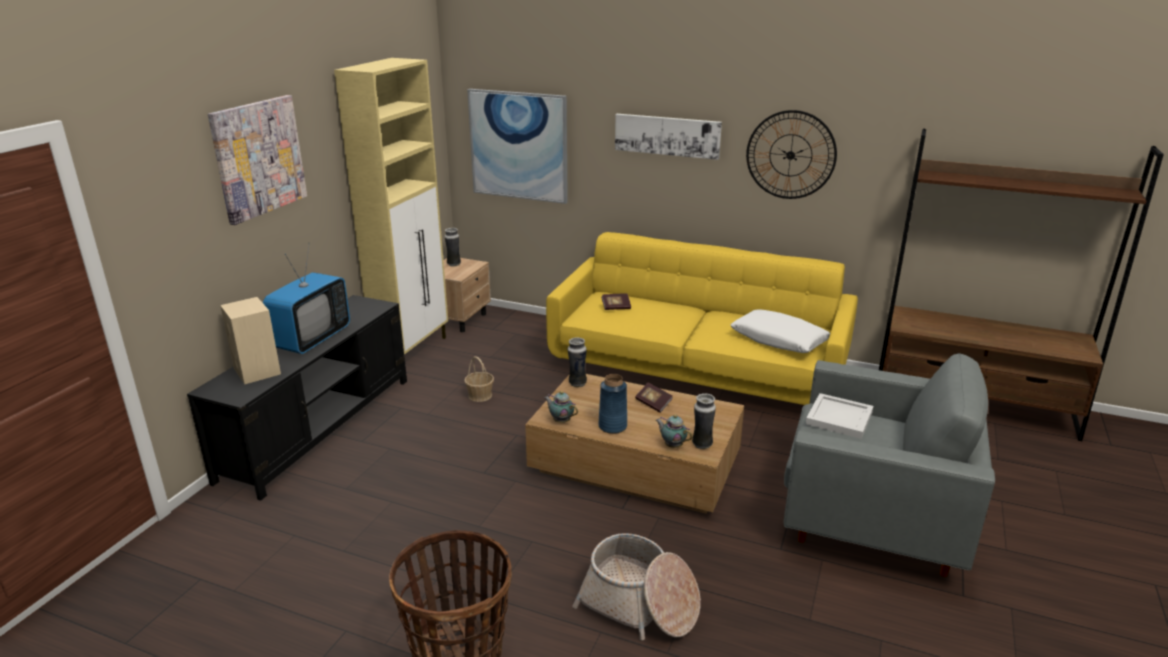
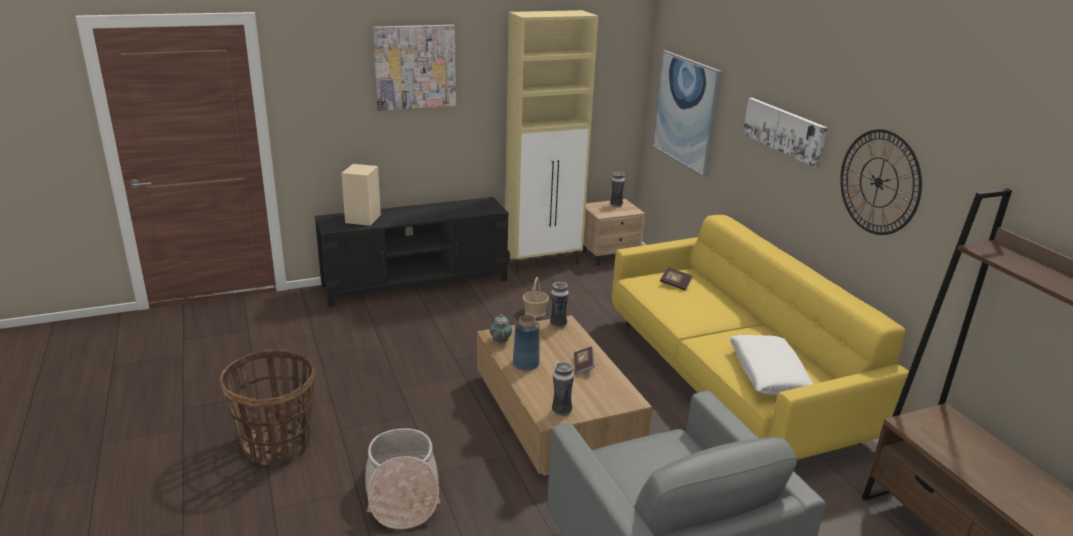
camera: 45 degrees right, 0 degrees up
television [263,243,350,354] -> none
teapot [656,414,692,448] -> none
white tray [806,393,873,439] -> none

